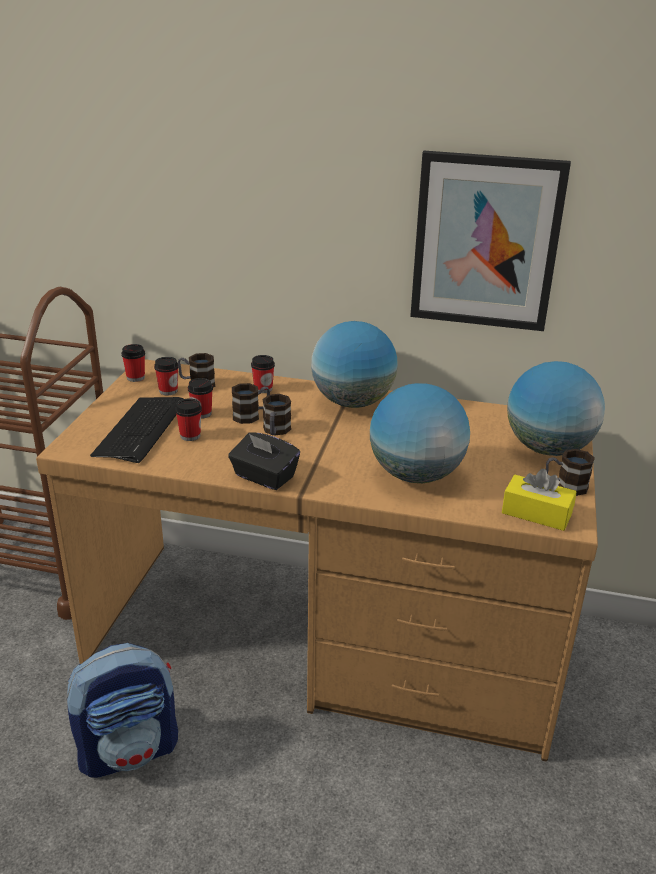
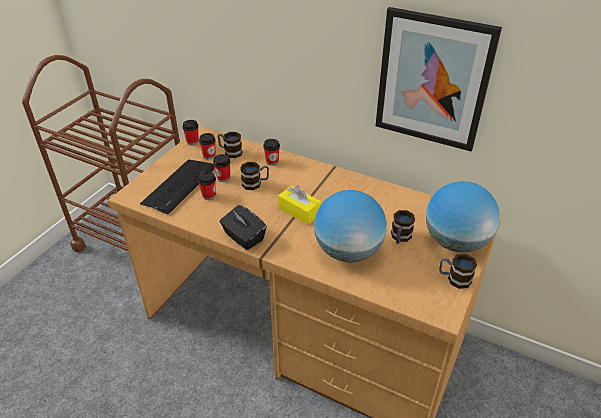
camera: 15 degrees right, 10 degrees up
backpack [67,643,178,778] -> none
mug [263,394,291,436] -> mug moved to [391,210,415,244]
globe [311,321,398,408] -> none
yellow tissue box [502,469,577,531] -> yellow tissue box moved to [278,186,321,225]

